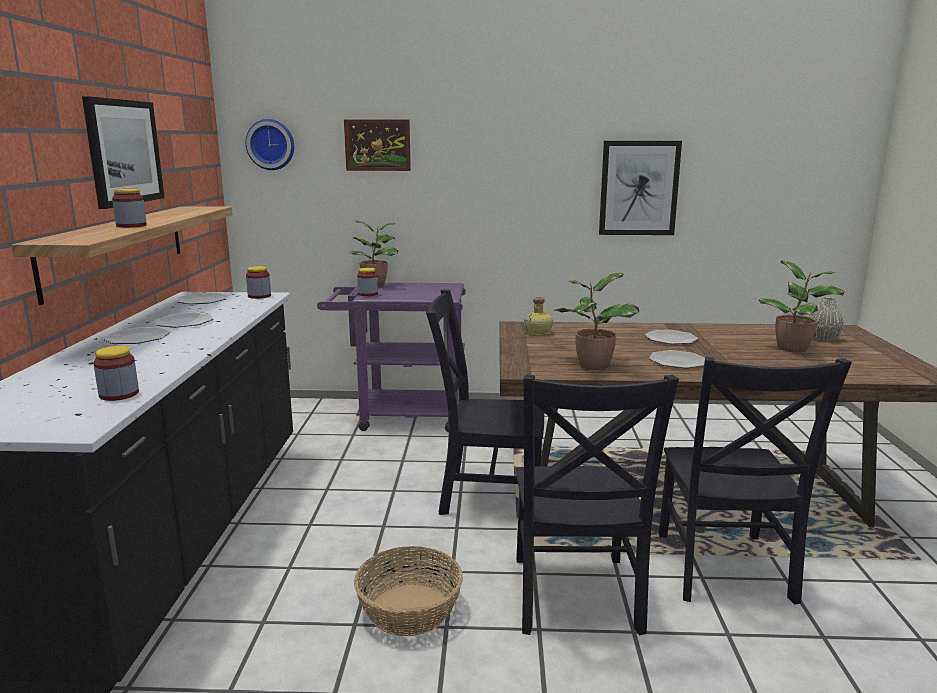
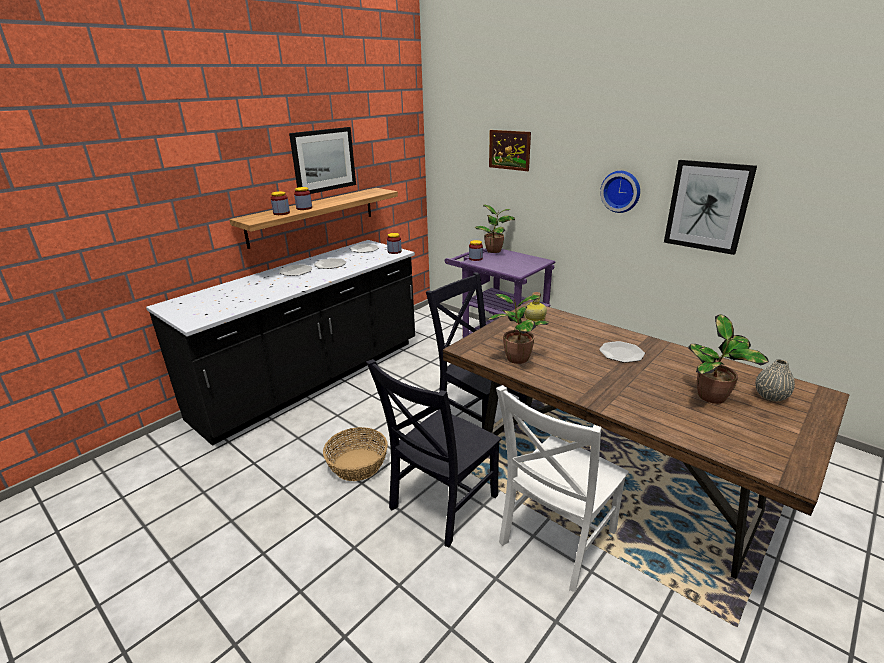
camera: 40 degrees right, 10 degrees up
jar [93,346,139,401] -> jar moved to [271,191,290,215]
wall clock [245,119,294,170] -> wall clock moved to [600,171,640,213]
plate [649,350,705,368] -> none
black chair [658,357,852,605] -> white chair [496,385,629,592]

